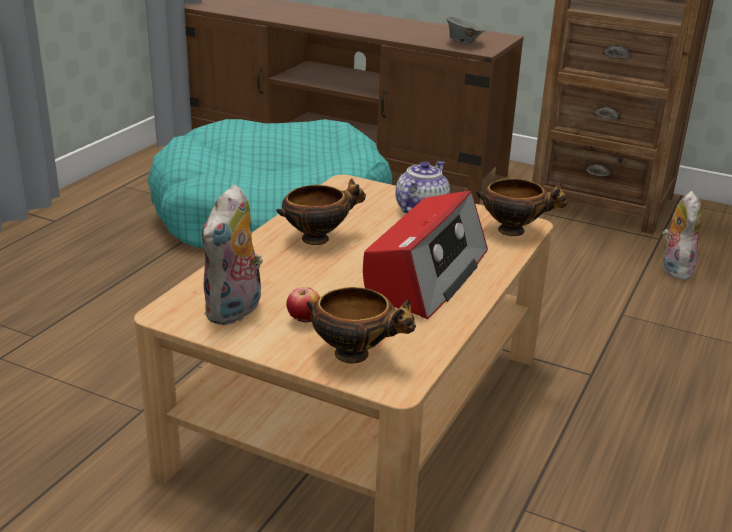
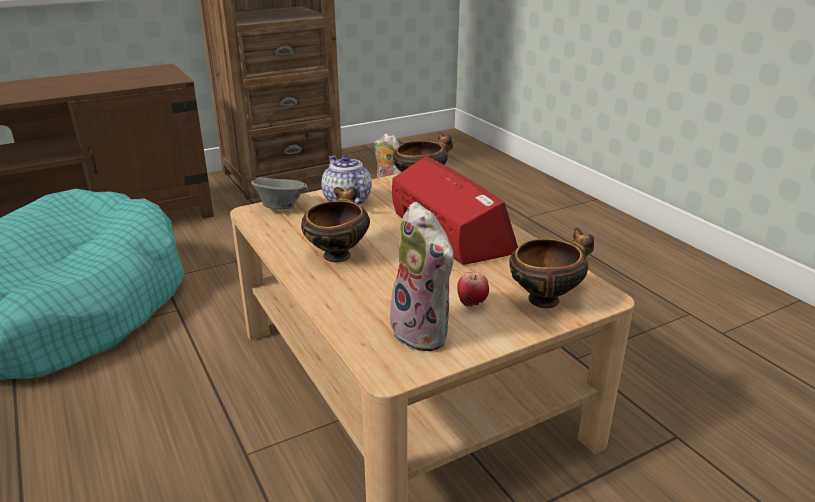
camera: 55 degrees left, 0 degrees up
grey bowl [446,16,486,45] -> grey bowl moved to [251,177,307,209]

